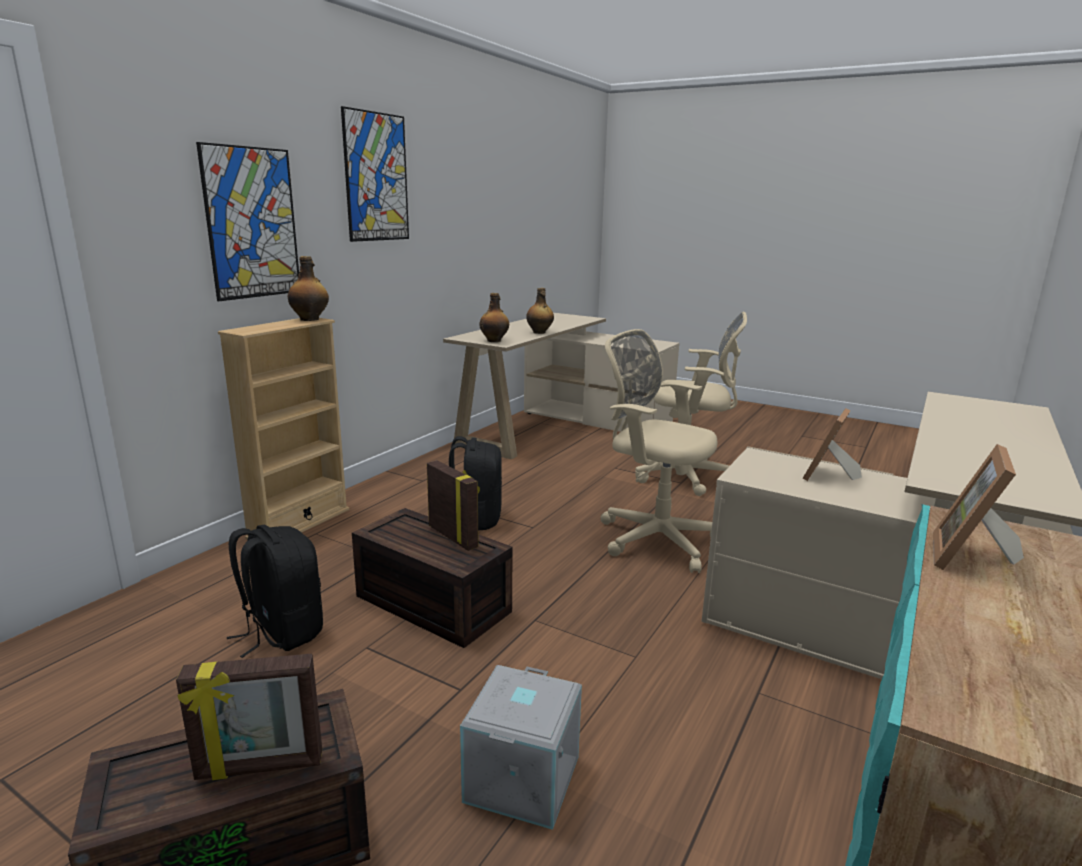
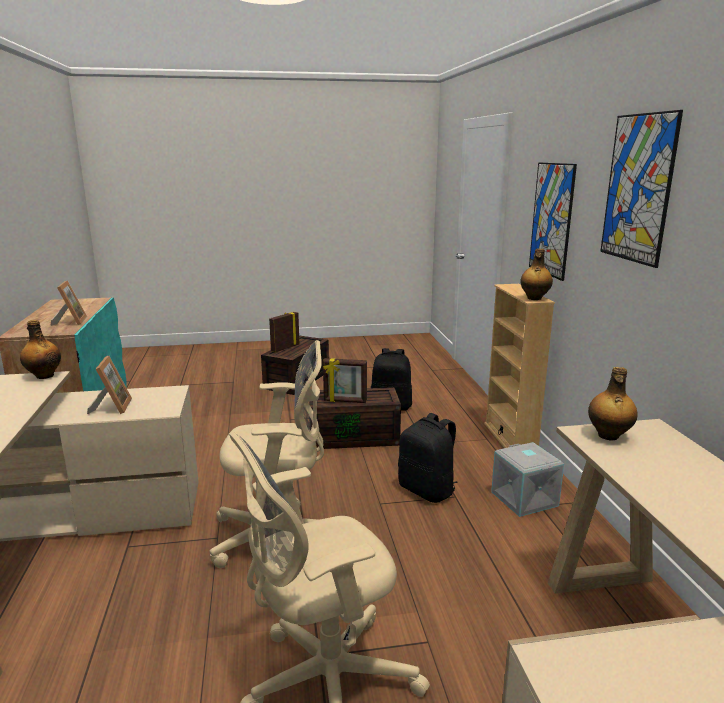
camera: 140 degrees right, 0 degrees up
grey storage box [460,665,582,830] -> grey storage box moved to [491,442,564,517]
bottle [526,288,554,334] -> bottle moved to [20,320,61,379]

